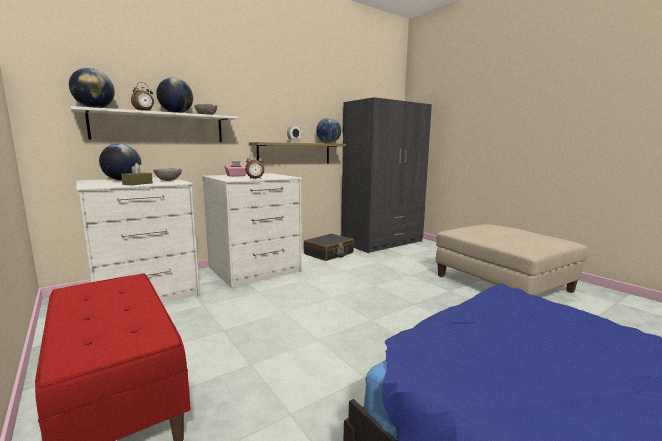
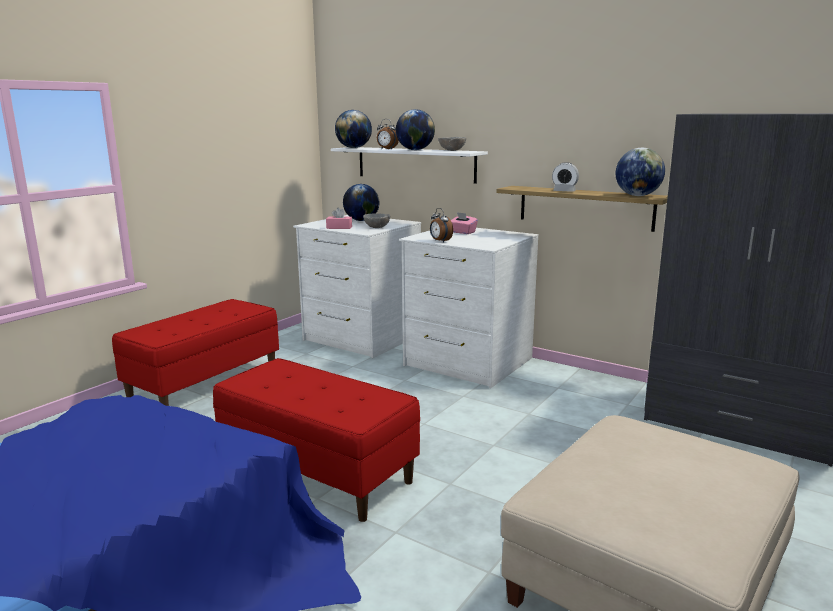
camera: 70 degrees right, 5 degrees up
brown tissue box [121,163,153,185] -> pink tissue box [326,208,352,229]
black suitcase [304,234,354,261] -> none
none -> red bench [213,358,420,522]

